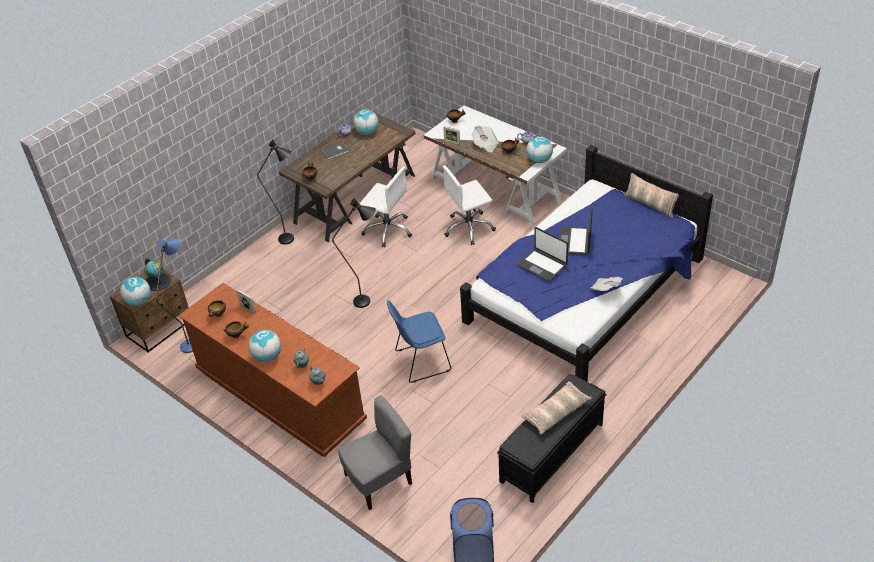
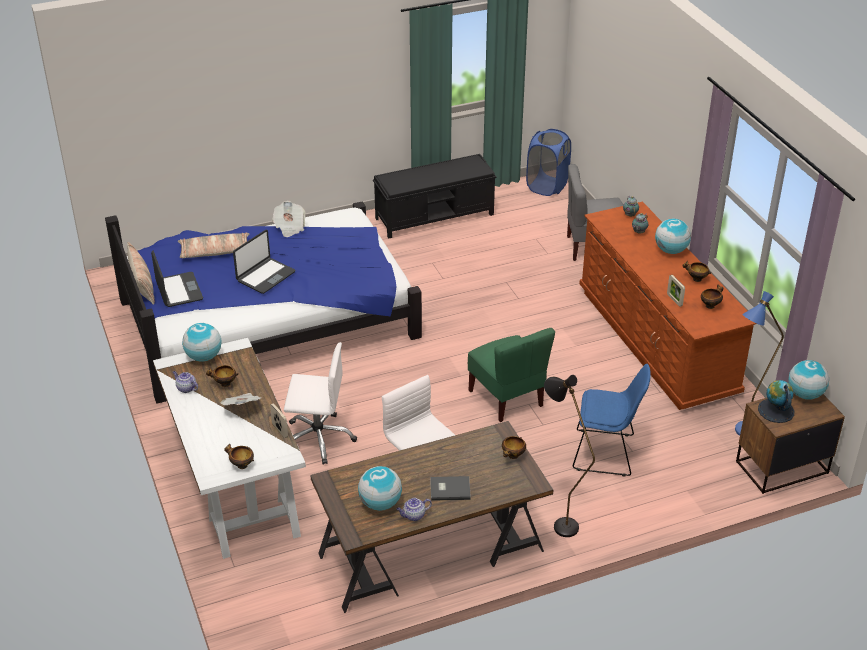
camera: 155 degrees left, 5 degrees down
black floor lamp [332,198,376,308] -> green chair [468,328,555,422]
blue chair [387,300,451,383] -> blue chair moved to [573,364,651,476]
laptop [517,227,568,281] -> laptop moved to [151,251,203,307]
pillow [521,381,592,434] -> pillow moved to [178,233,249,258]

